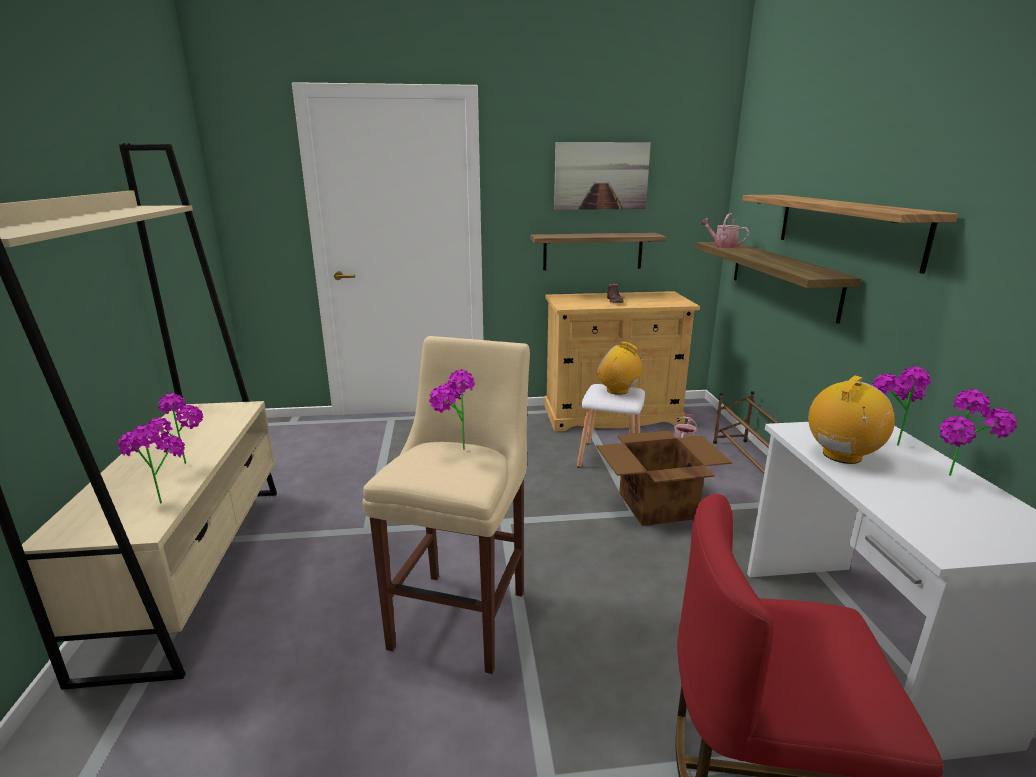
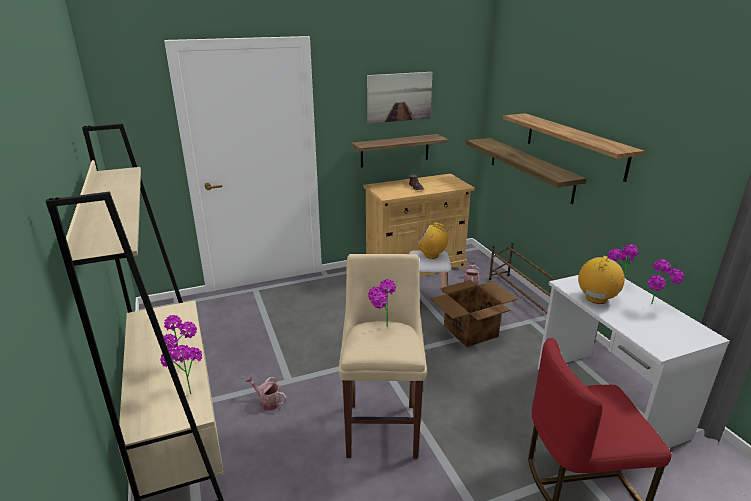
camera: 15 degrees left, 5 degrees up
watering can [700,213,749,248] -> watering can moved to [245,376,287,410]

